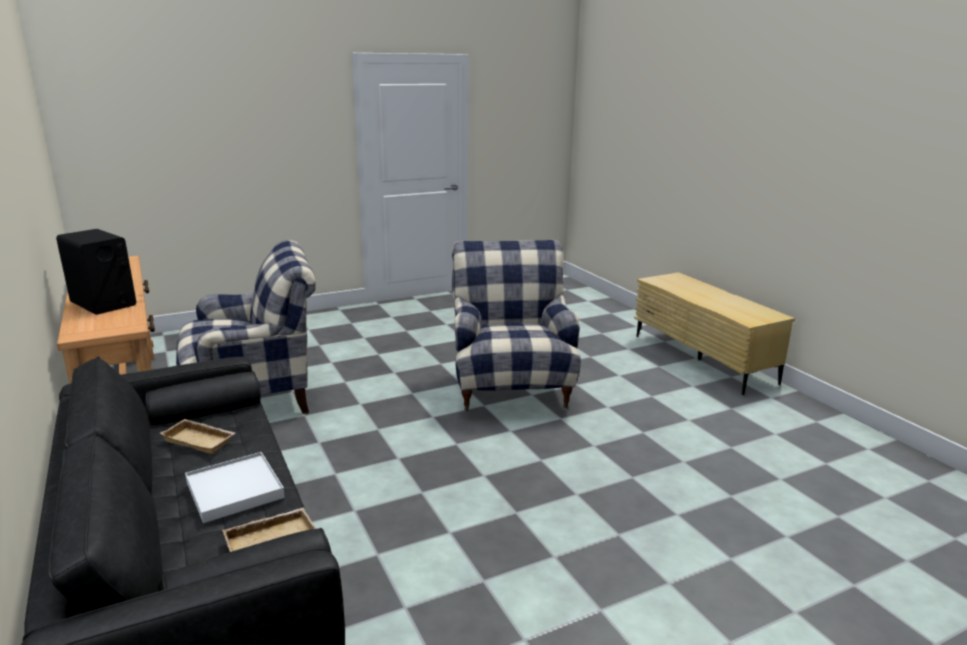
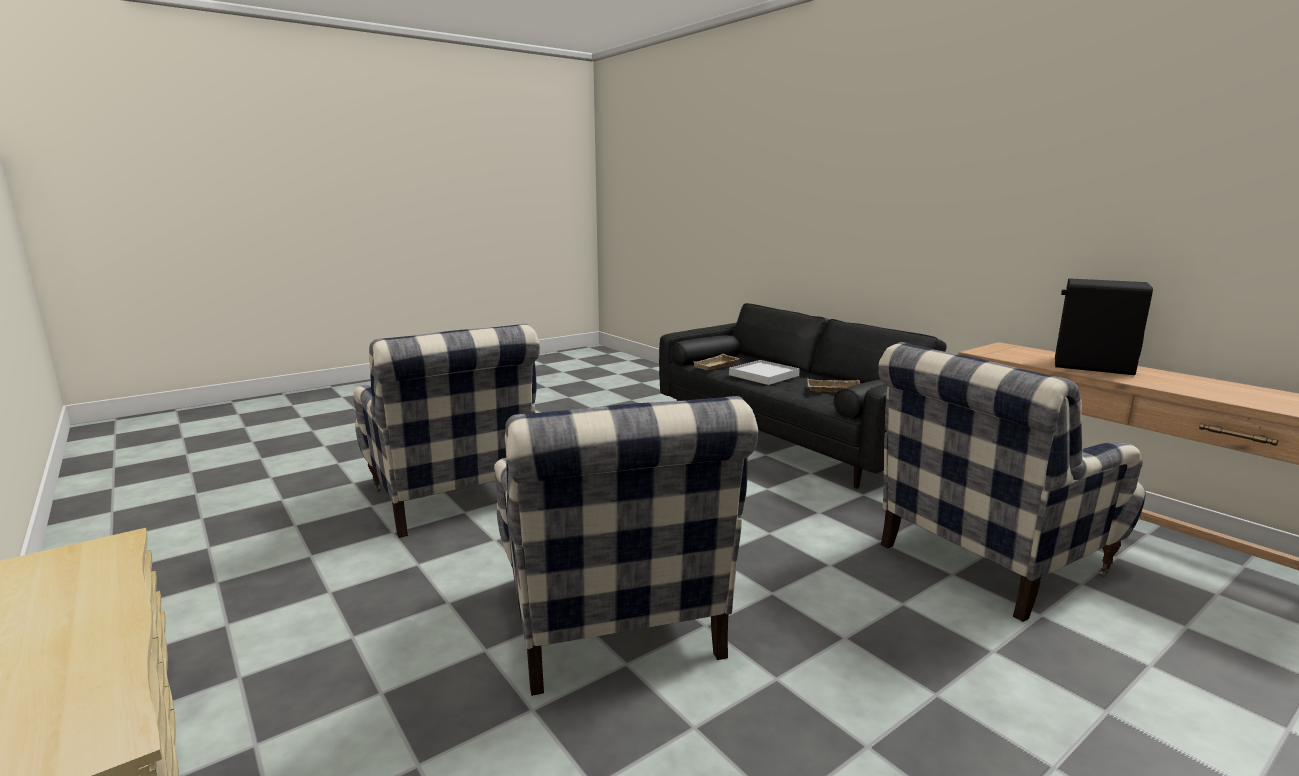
camera: 170 degrees right, 5 degrees down
none -> armchair [353,324,540,538]

